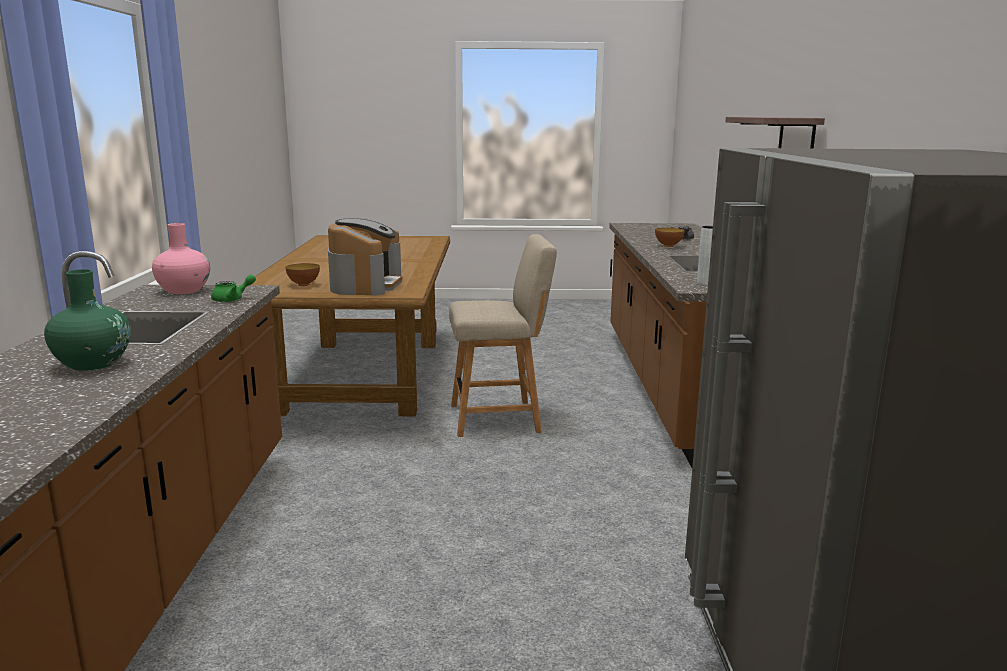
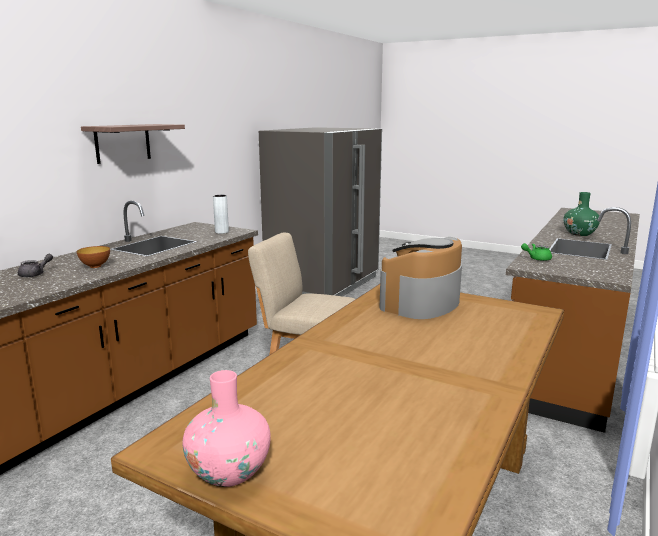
camera: 150 degrees left, 0 degrees up
pink vase [152,223,210,294] -> pink vase moved to [182,370,271,487]
bowl [285,263,320,286] -> none

